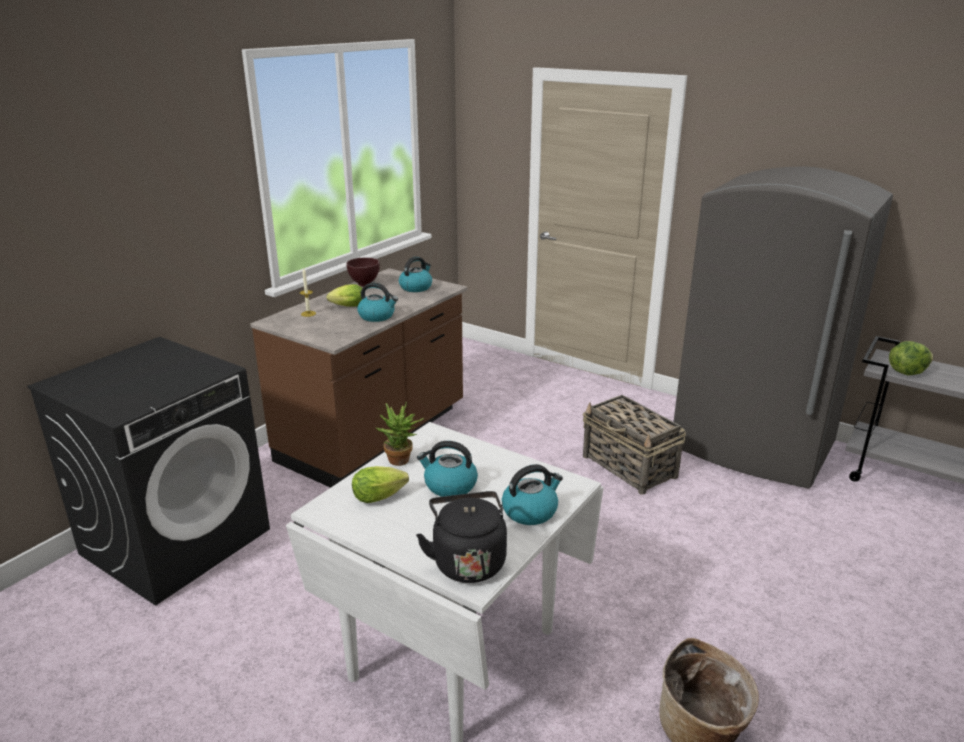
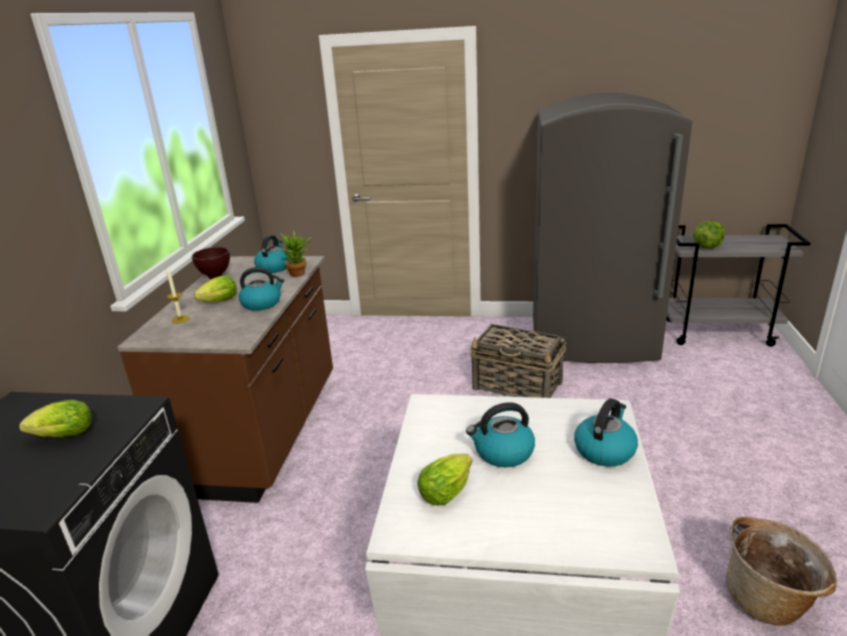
camera: 25 degrees left, 0 degrees up
potted plant [376,402,425,466] -> potted plant moved to [281,231,312,277]
black kettle [416,491,507,583] -> none
none -> lettuce [19,400,92,437]

